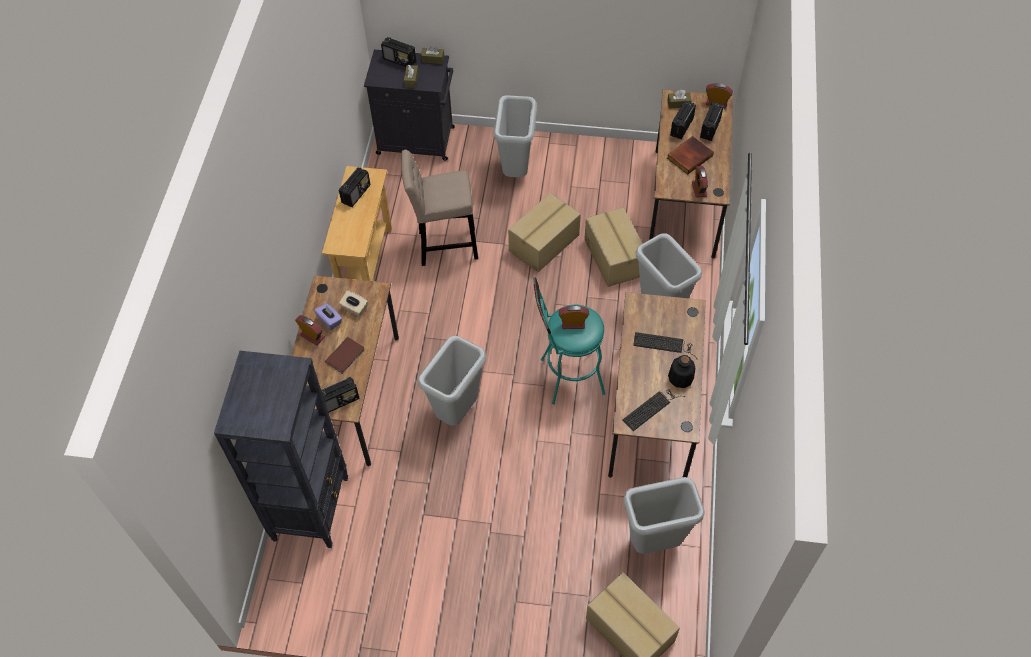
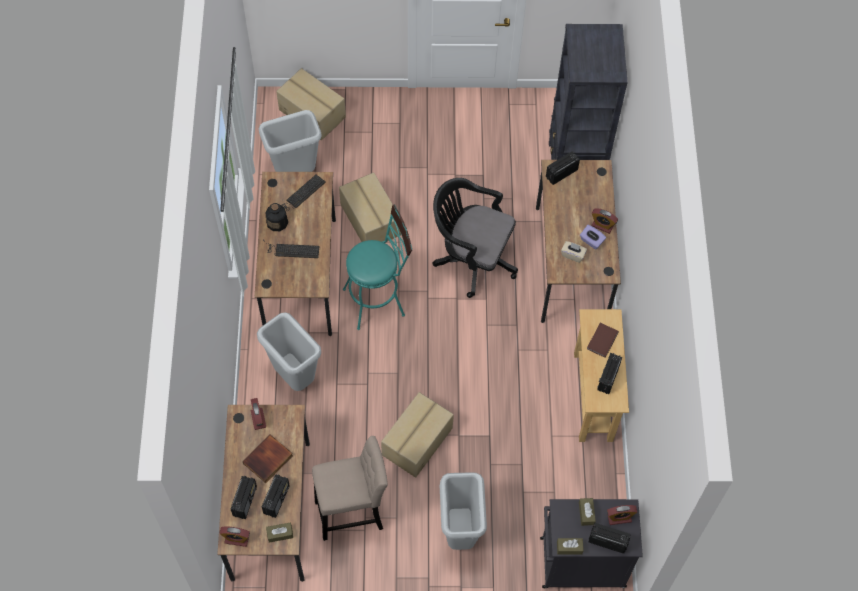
camera: 170 degrees right, 5 degrees up
brown book [325,337,365,374] -> brown book moved to [587,323,619,358]
beige stool [401,150,478,266] -> beige stool moved to [312,436,388,541]
grey trash can [418,336,486,426] -> black office chair [432,178,518,298]
alarm clock [559,306,589,329] -> alarm clock moved to [607,505,637,525]
cardboard box [584,207,643,287] -> cardboard box moved to [339,172,401,242]

